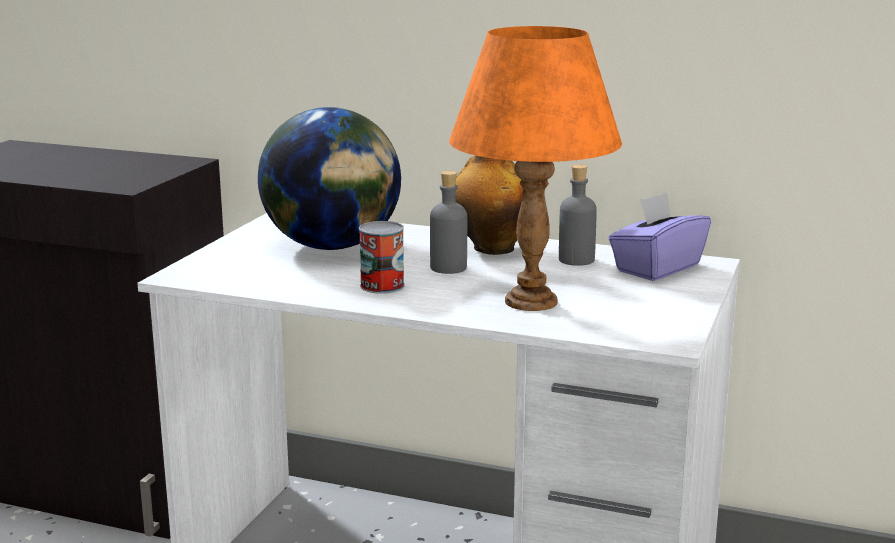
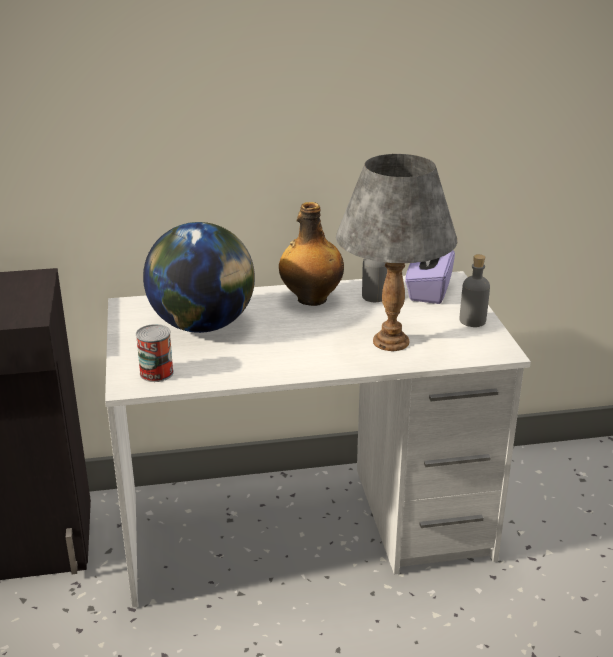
camera: 30 degrees left, 10 degrees up
can [359,221,405,294] -> can moved to [136,324,174,382]
grey bottle [430,171,467,274] -> grey bottle moved to [459,254,490,327]
orange table lamp [449,26,622,311] -> grey table lamp [336,154,457,351]

